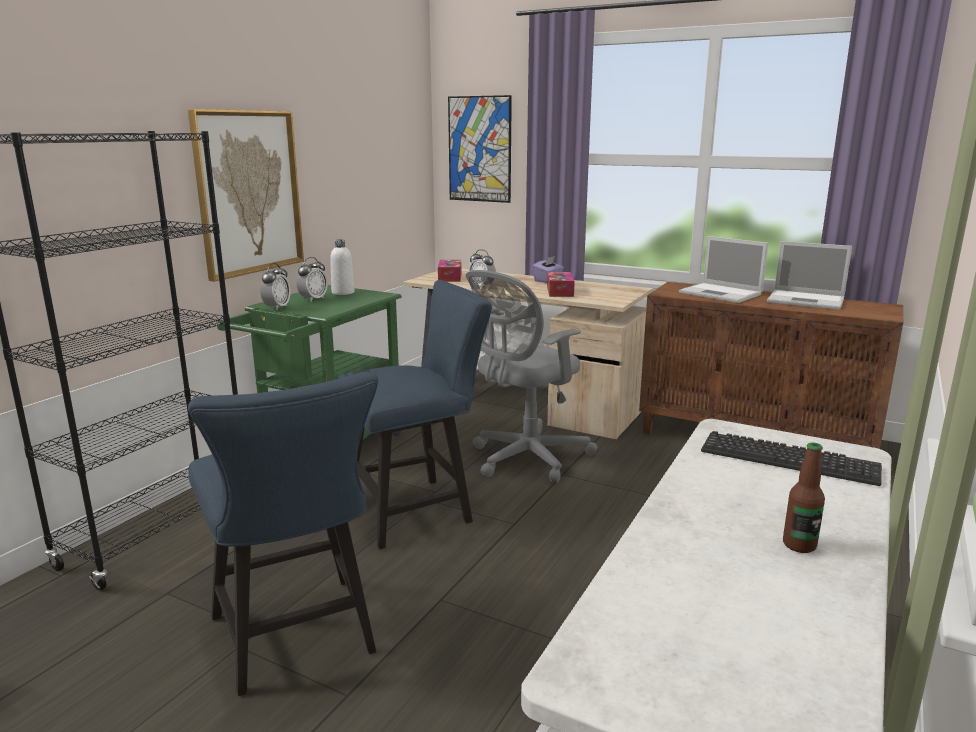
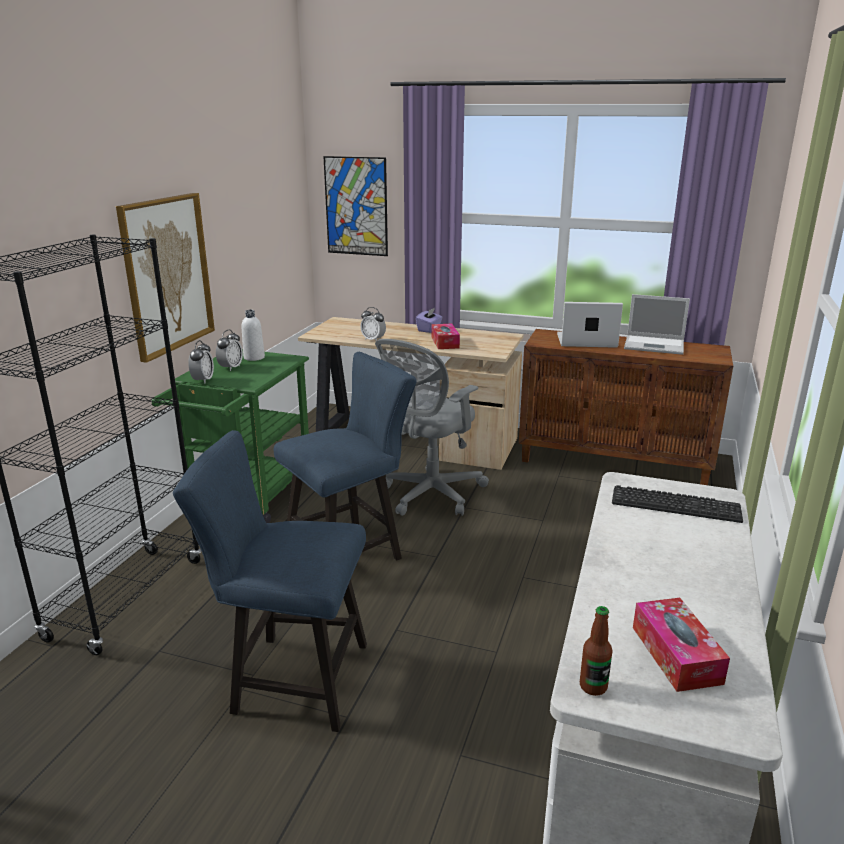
camera: 10 degrees left, 5 degrees up
blue chair [188,372,378,696] -> blue chair turned 135 degrees clockwise [173,430,367,732]
tissue box [438,260,461,282] -> tissue box moved to [633,598,730,692]
laptop [679,236,768,303] -> laptop turned 150 degrees clockwise [557,302,623,348]
bottle [783,443,825,553] -> bottle moved to [580,606,612,696]

